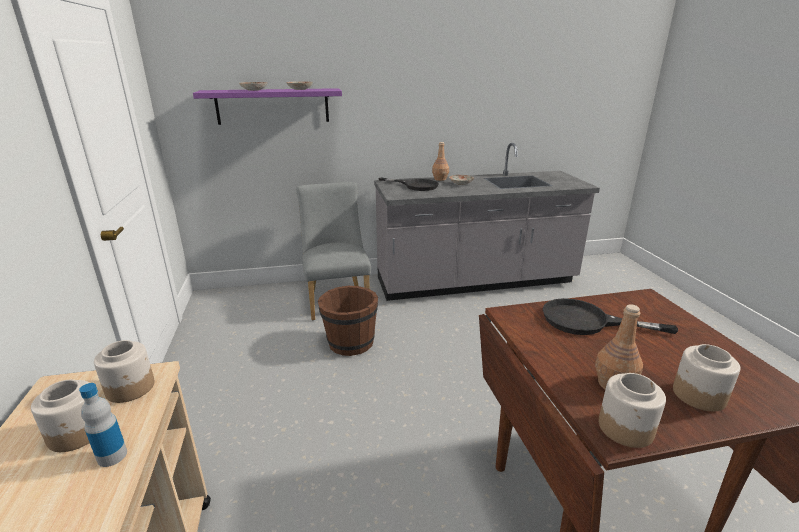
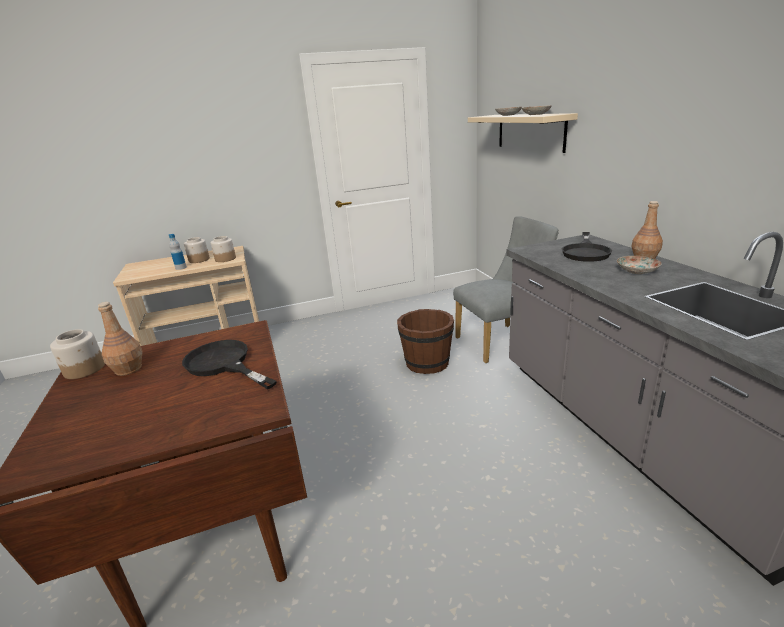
camera: 85 degrees right, 0 degrees up
purple shelf [193,88,342,125] -> beige shelf [468,113,578,153]
black frying pan [543,298,678,335] -> black frying pan turned 60 degrees counterclockwise [182,340,277,390]
jar [673,344,741,412] -> none

